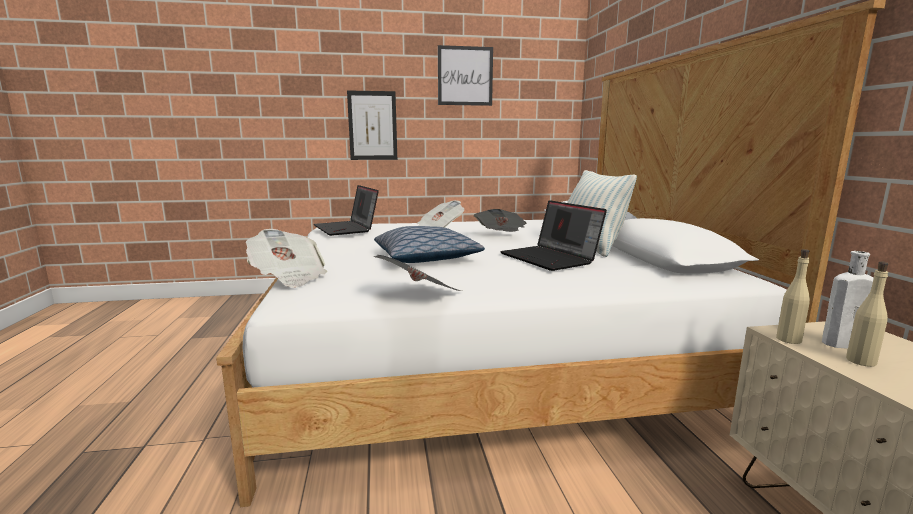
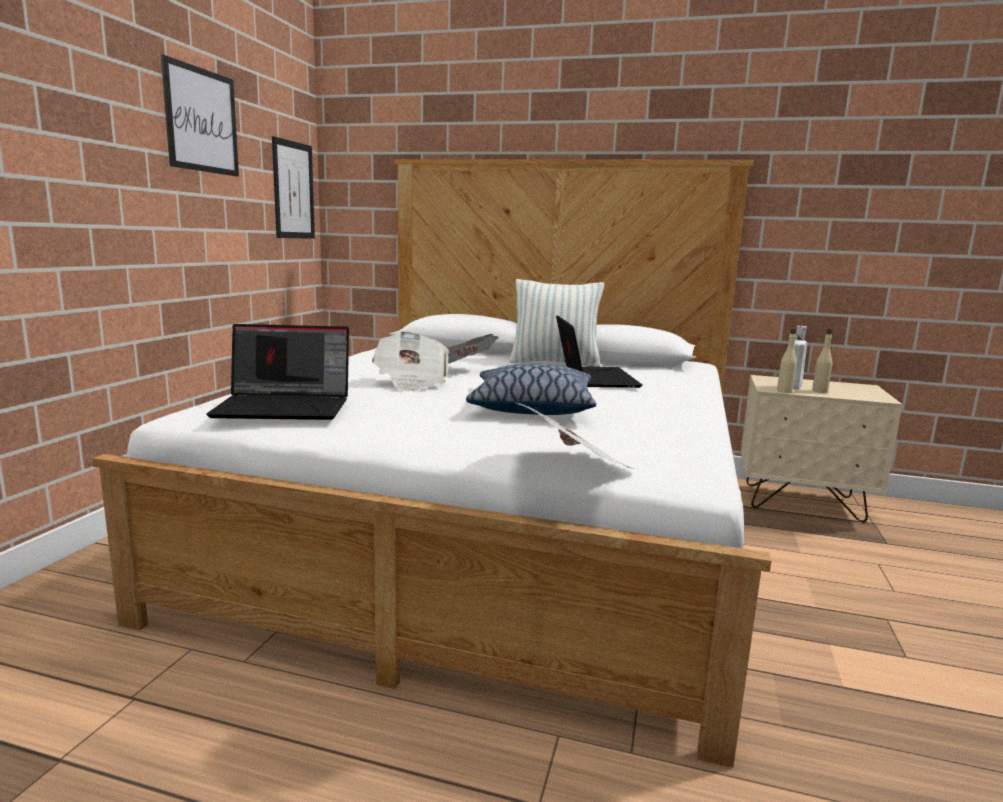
camera: 65 degrees left, 0 degrees up
picture [347,90,397,160] -> picture moved to [272,136,315,239]
newspaper [374,255,463,291] -> none
laptop [500,200,607,271] -> laptop turned 90 degrees counterclockwise [556,315,642,388]

